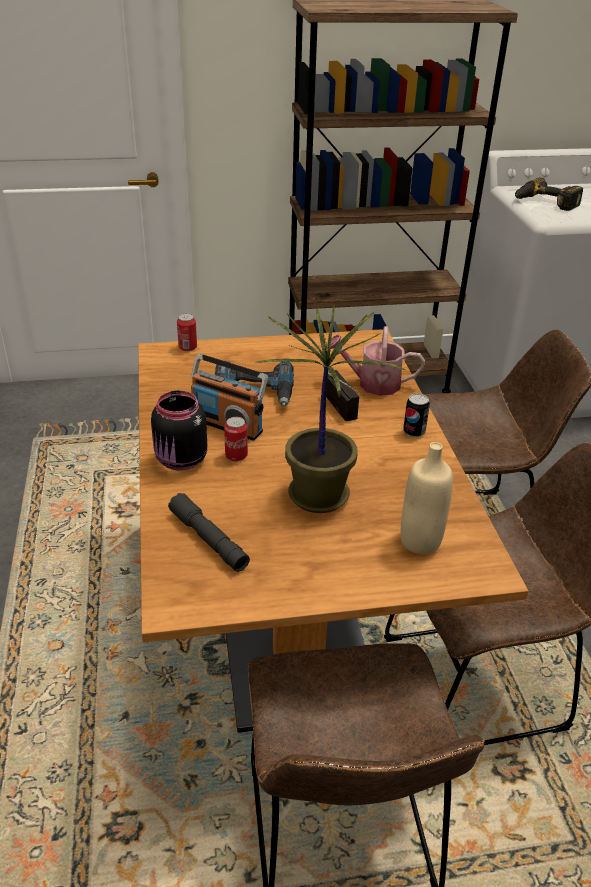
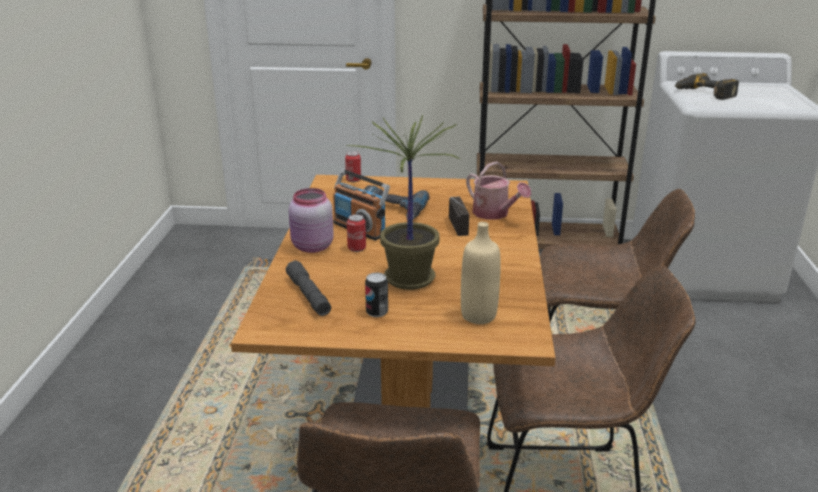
camera: 15 degrees right, 10 degrees down
black jar [151,391,207,471] -> pink jar [289,188,334,253]
watering can [327,326,425,396] -> watering can turned 150 degrees counterclockwise [466,161,531,220]
can [403,393,430,437] -> can moved to [365,273,388,317]

